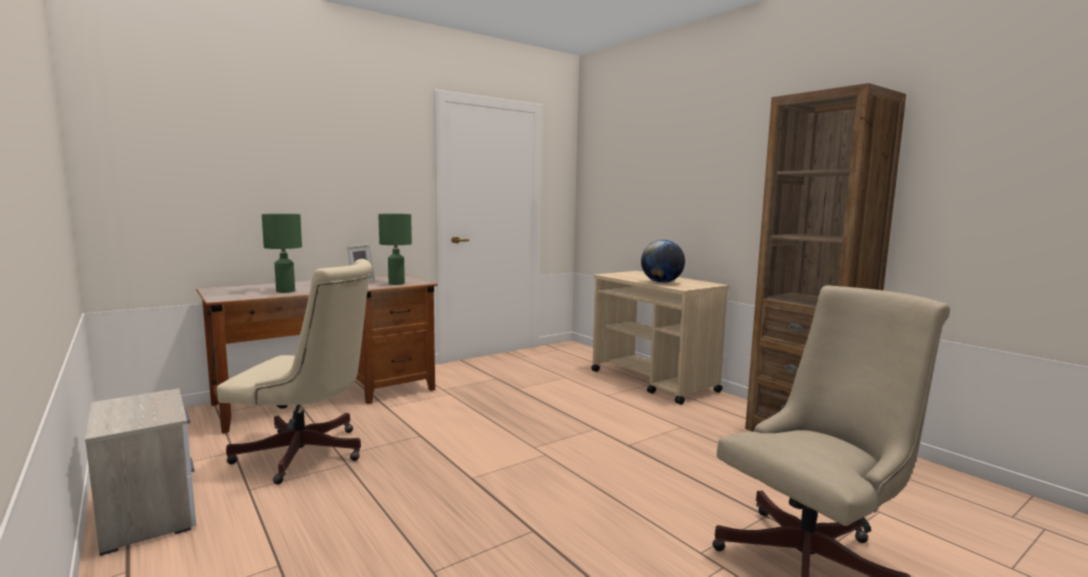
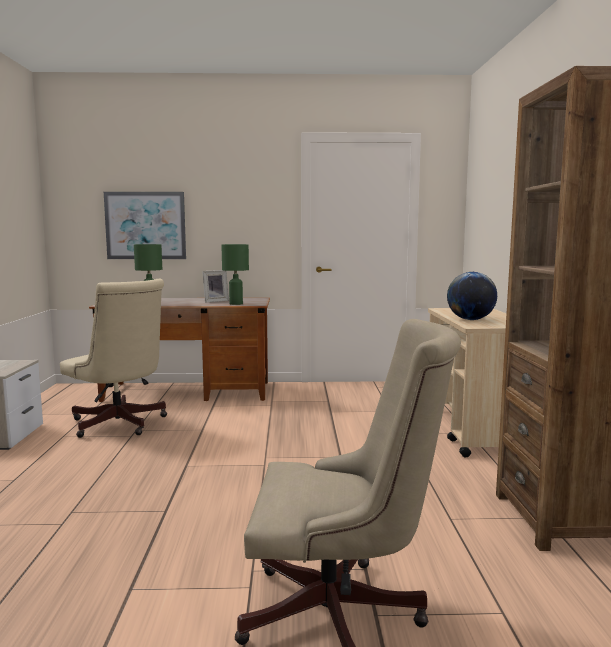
camera: 35 degrees right, 0 degrees up
none -> picture [104,192,186,259]

